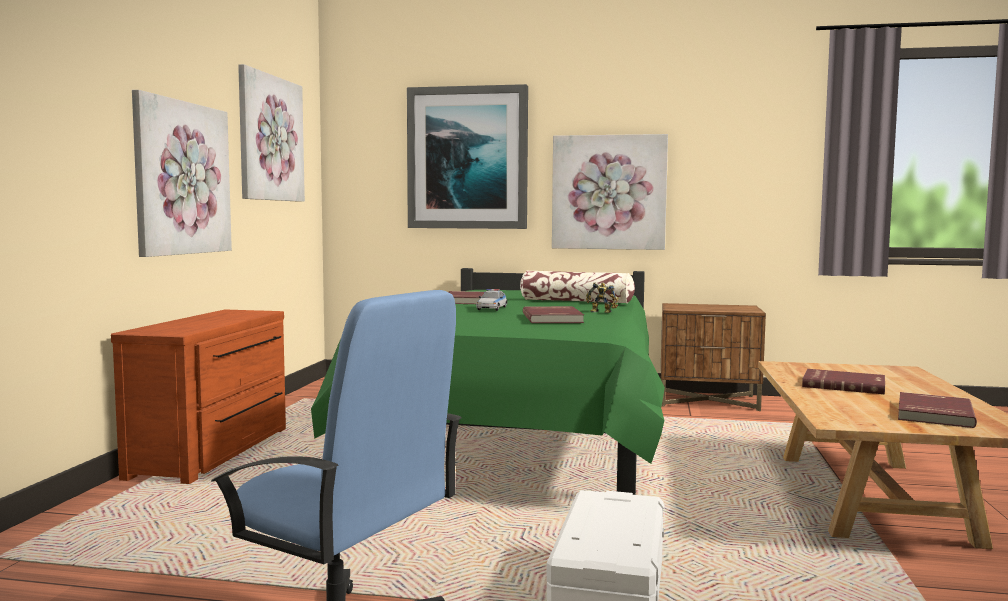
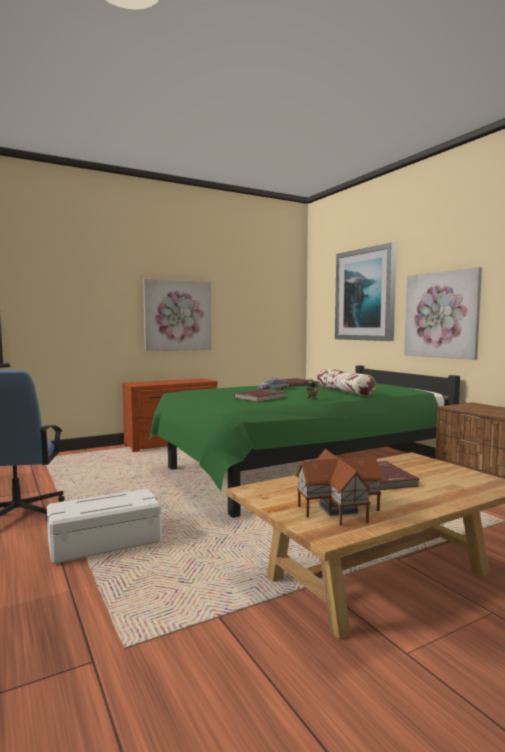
camera: 50 degrees right, 0 degrees up
picture [238,64,305,202] -> none
red book [898,392,977,428] -> toy house [295,449,383,525]

